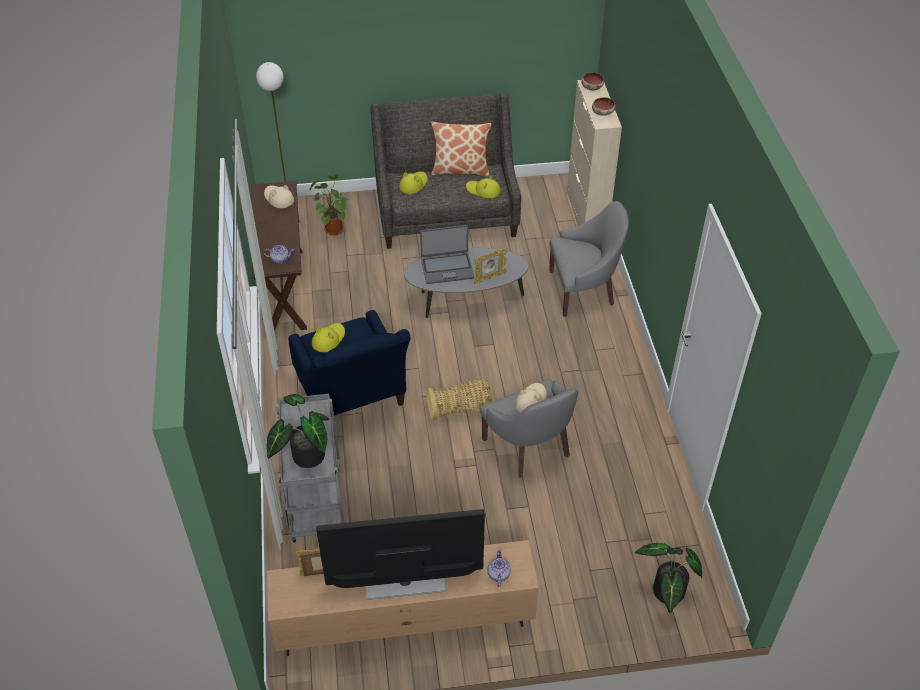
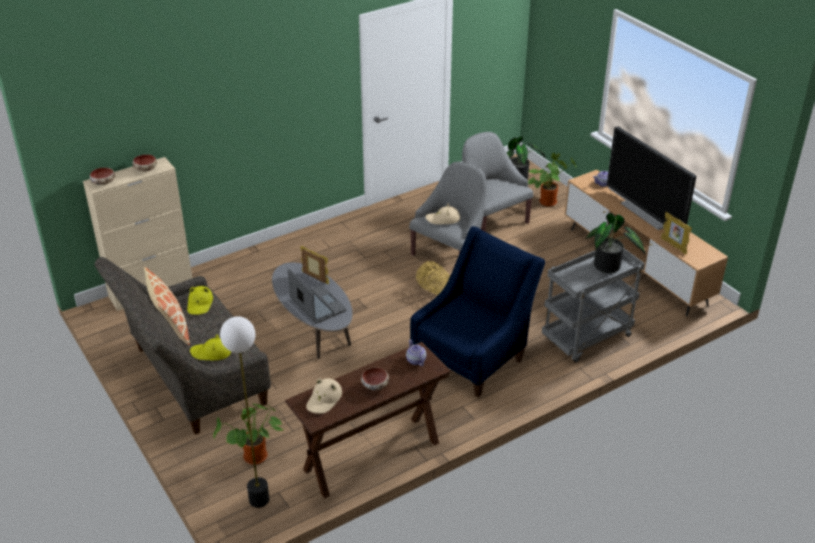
camera: 115 degrees left, 10 degrees down
yellow hat [312,323,345,352] -> none
grey armchair [549,201,629,317] -> grey armchair moved to [462,132,533,232]
none -> bowl [361,367,389,391]
none -> potted plant [528,153,577,207]

